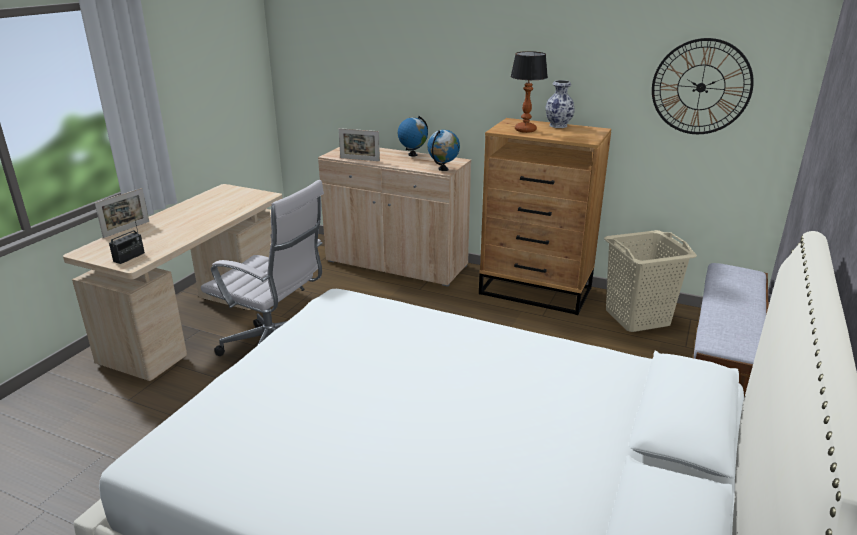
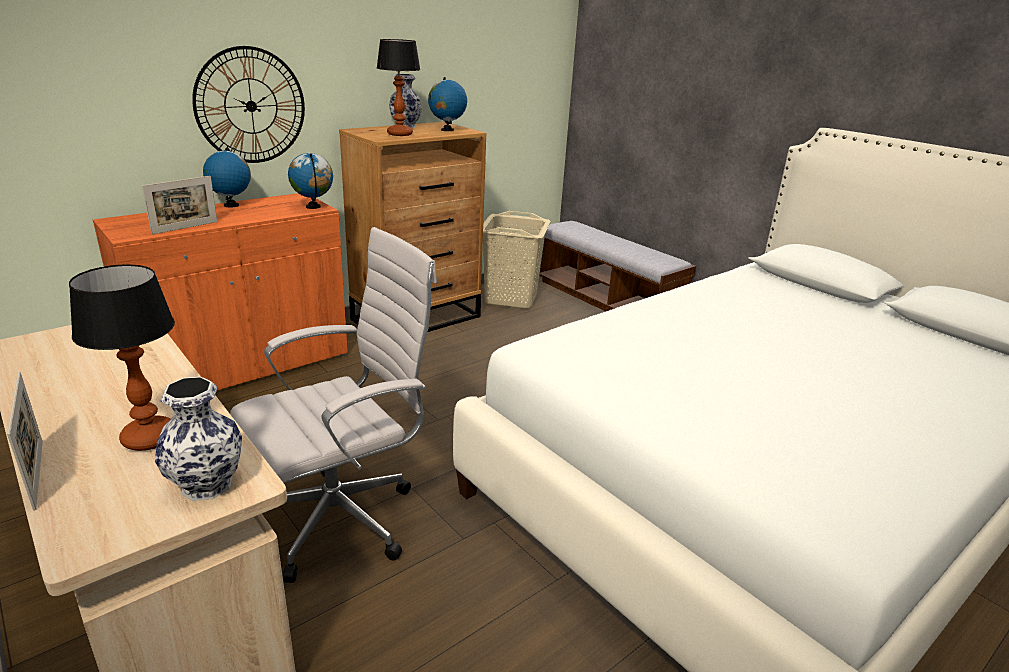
camera: 65 degrees left, 0 degrees up
radio [109,213,145,264] -> vase [155,377,242,501]
beige cabinet [318,147,471,287] -> orange cabinet [93,193,348,390]
wall clock [652,38,754,134] -> wall clock moved to [192,46,305,163]
none -> table lamp [69,264,175,451]
none -> globe [428,77,467,131]

